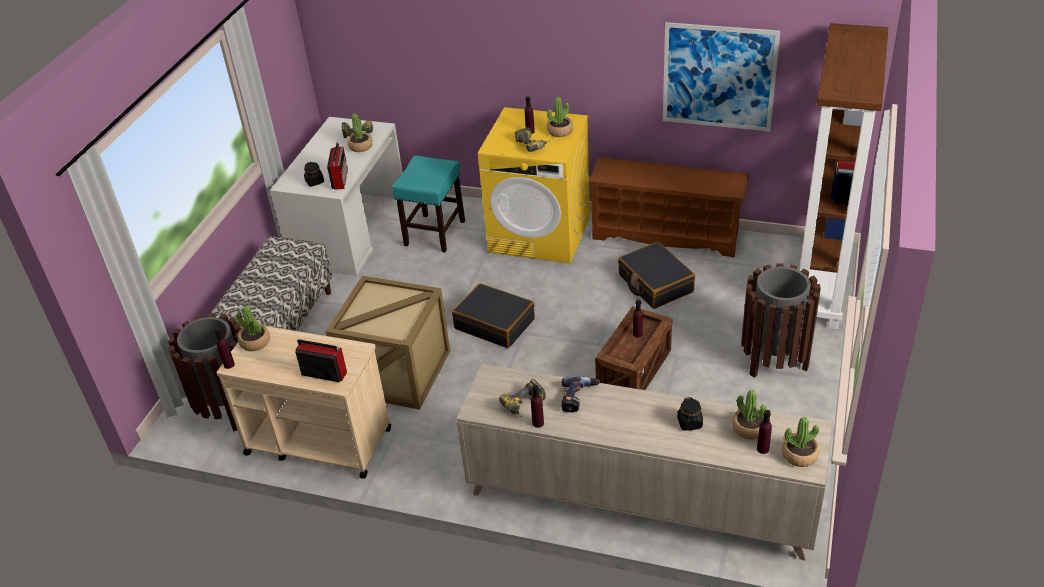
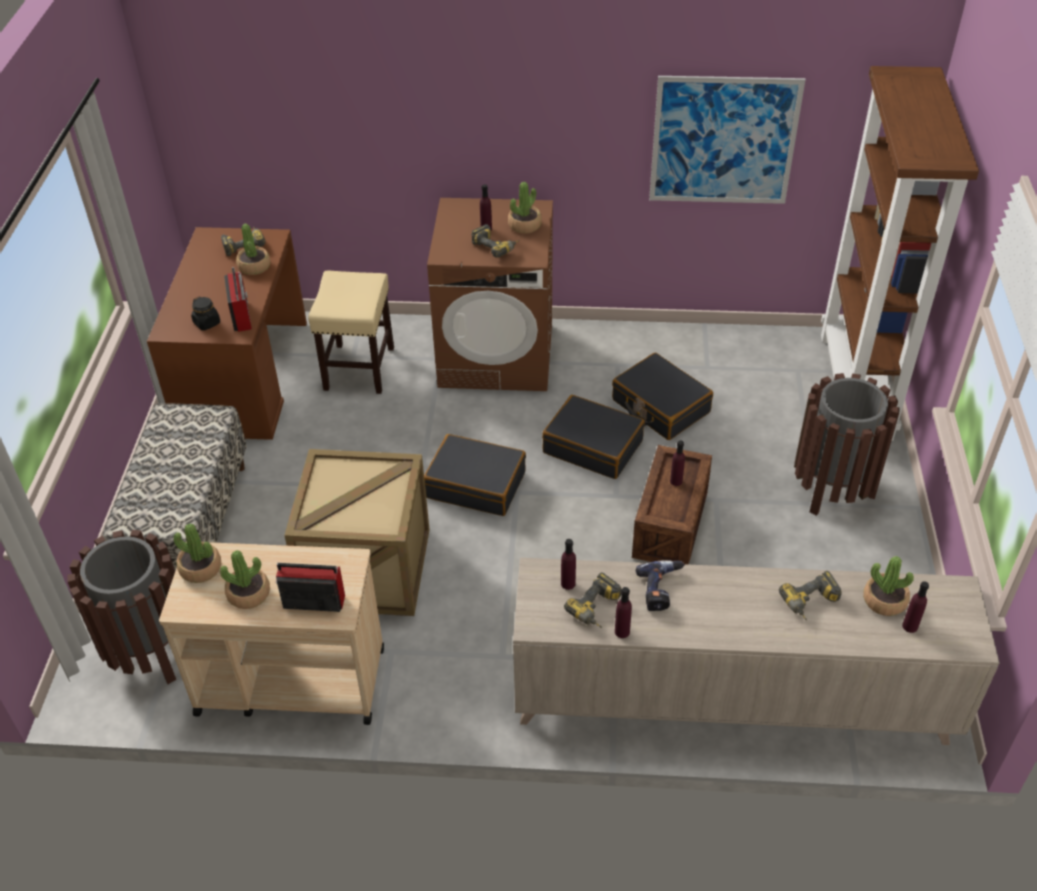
camera: 15 degrees left, 5 degrees up
purple bottle [215,328,235,369] -> purple bottle moved to [561,539,576,590]
white desk [270,117,403,276] -> brown desk [147,227,307,440]
turquoise stool [392,156,465,252] -> beige stool [308,271,394,394]
yellow washing machine [478,107,590,264] -> brown washing machine [427,198,553,391]
brown shoe rack [588,158,749,258] -> none
black jar [677,397,703,431] -> power drill [779,571,842,621]
potted plant [781,417,819,467] -> potted plant moved to [220,550,270,609]
none -> black suitcase [542,395,645,479]

